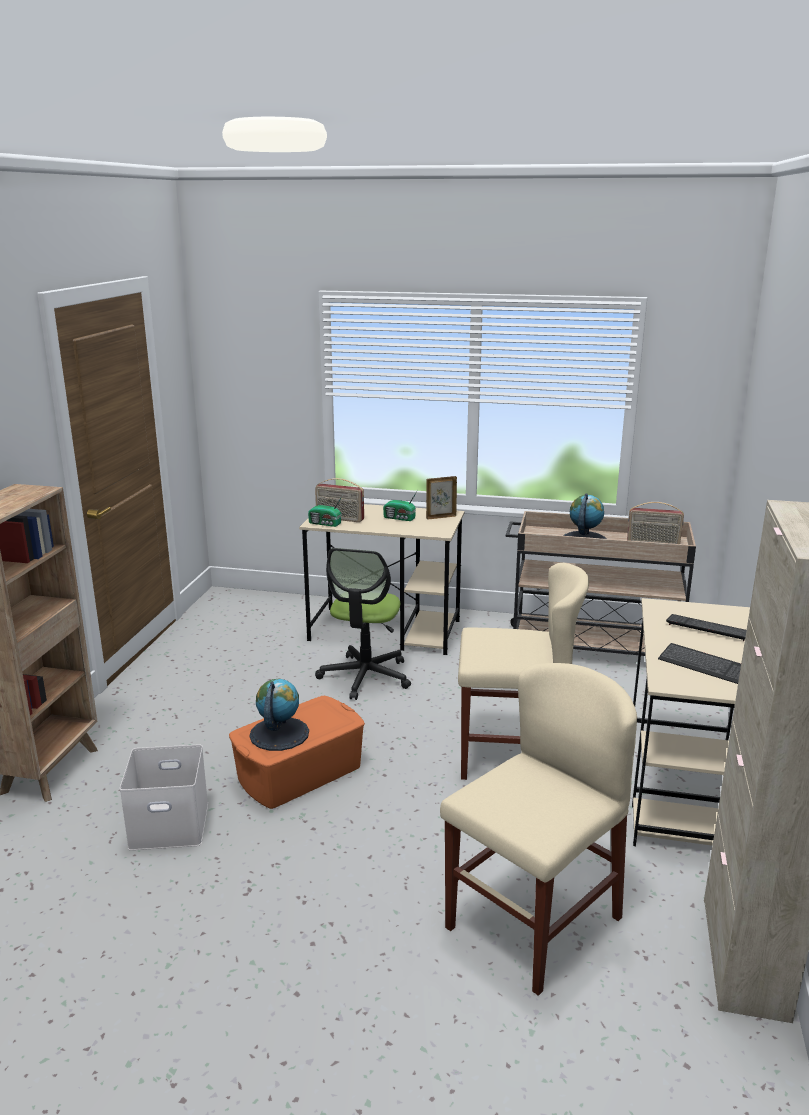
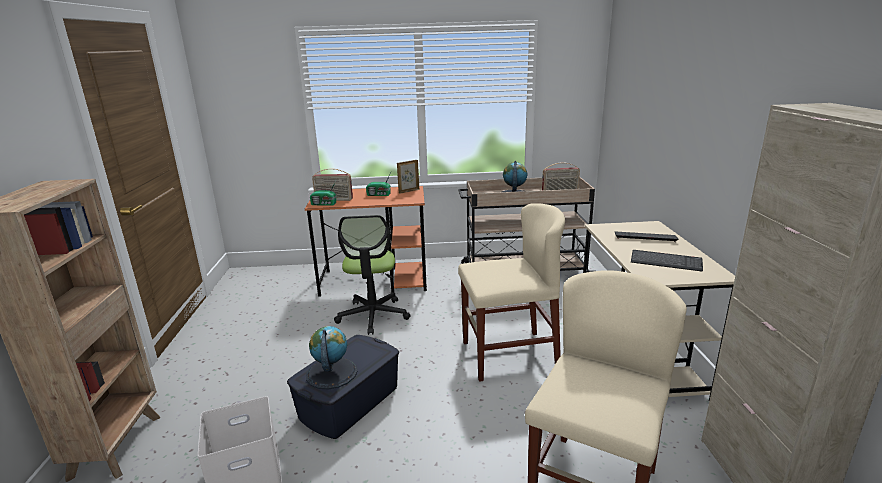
camera: 15 degrees left, 0 degrees up
orange storage box [229,696,365,809] -> blue storage box [287,335,399,439]
beige desk [299,504,465,655] -> orange desk [305,186,427,297]

